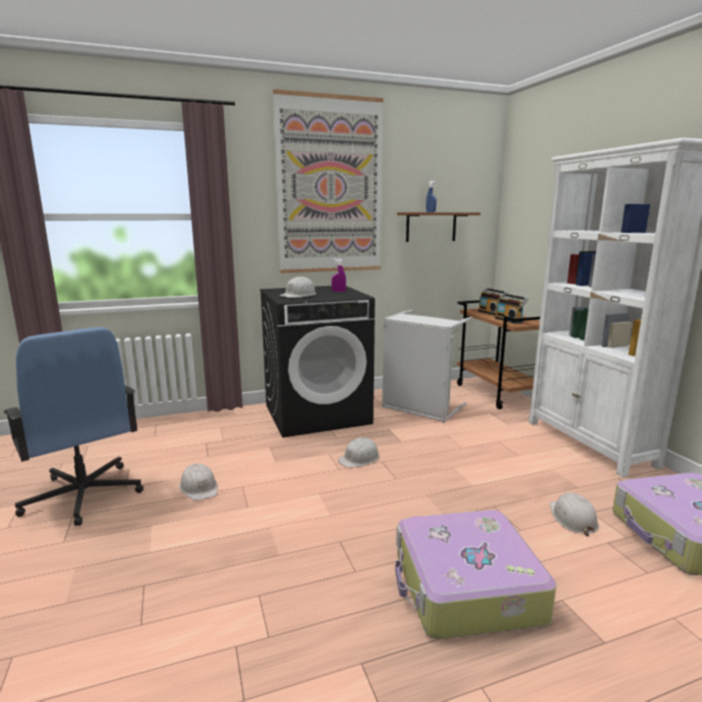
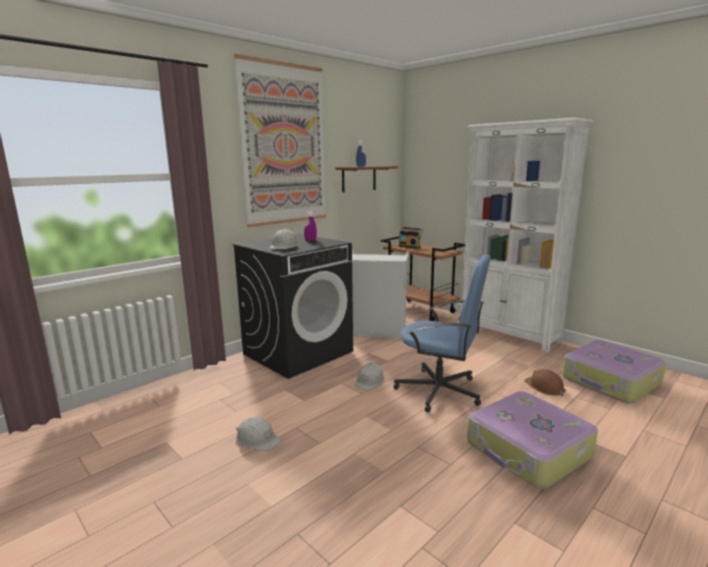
camera: 25 degrees left, 0 degrees up
blue office chair [4,327,143,526] -> blue office chair moved to [393,254,491,413]
radio [495,293,528,324] -> none
white hard hat [550,493,599,536] -> brown hard hat [524,369,566,396]

